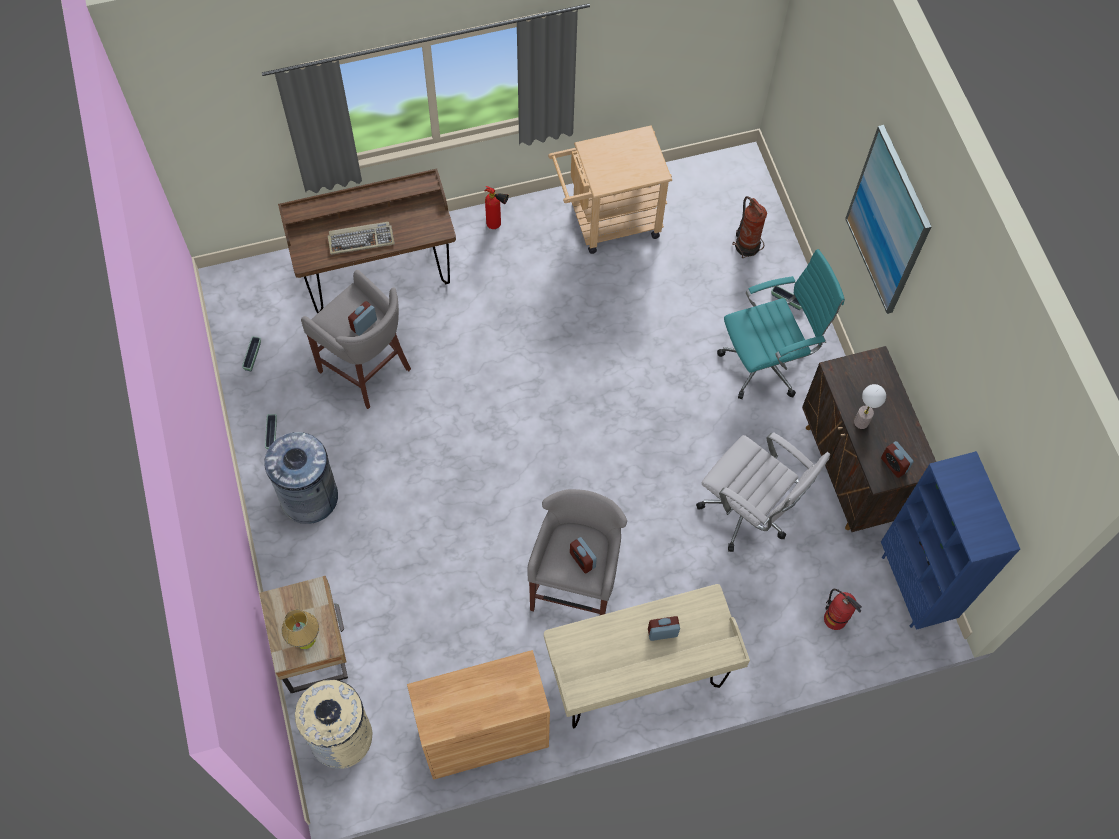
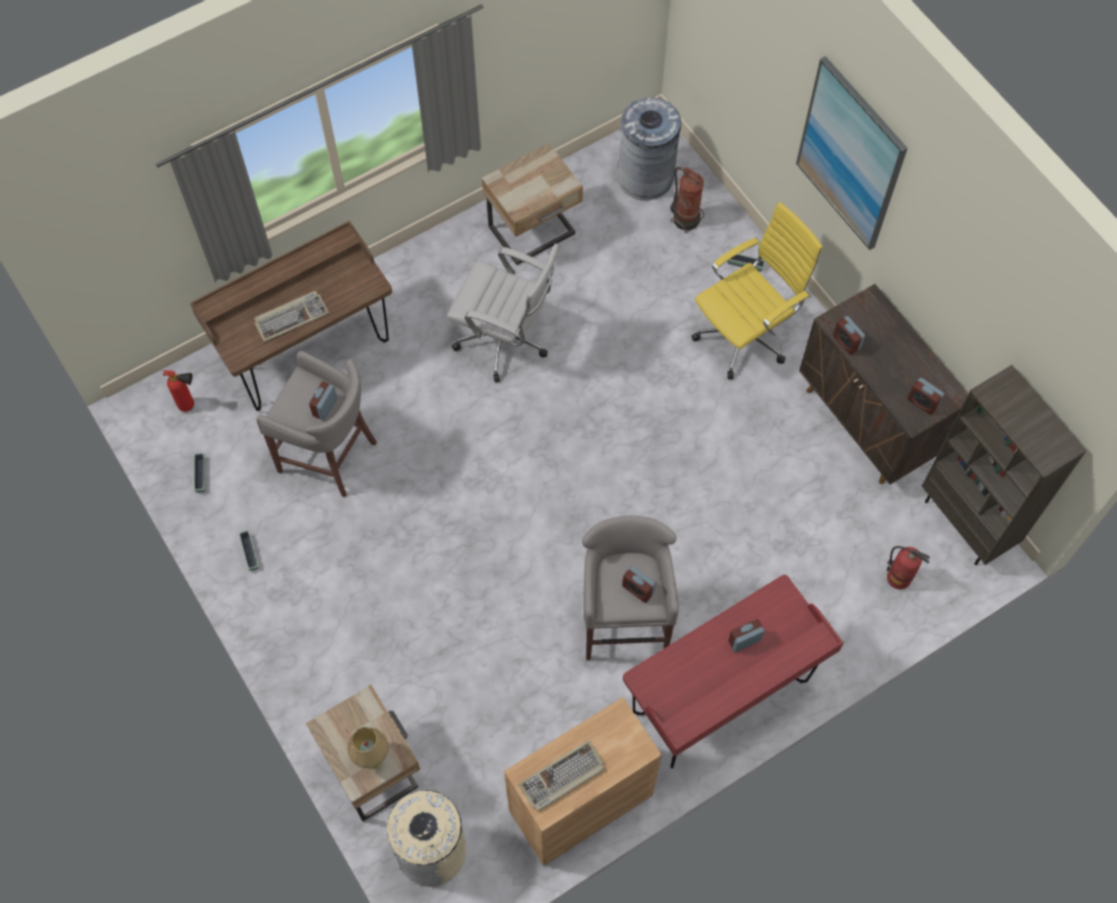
camera: 15 degrees left, 0 degrees up
grey trash can [264,432,338,524] -> grey trash can moved to [617,97,681,200]
fire extinguisher [485,186,509,229] -> fire extinguisher moved to [163,370,194,412]
beige desk [544,584,750,728] -> red desk [623,575,844,769]
beige cart [548,125,672,254] -> beige nightstand [482,143,583,265]
white office chair [696,432,830,552] -> white office chair moved to [447,243,559,383]
turquoise office chair [717,249,845,399] -> yellow office chair [691,202,823,380]
table lamp [854,384,886,429] -> none
blue bookcase [881,451,1020,630] -> brown bookcase [922,365,1086,565]
none -> keyboard [518,740,605,812]
none -> alarm clock [833,316,865,355]

